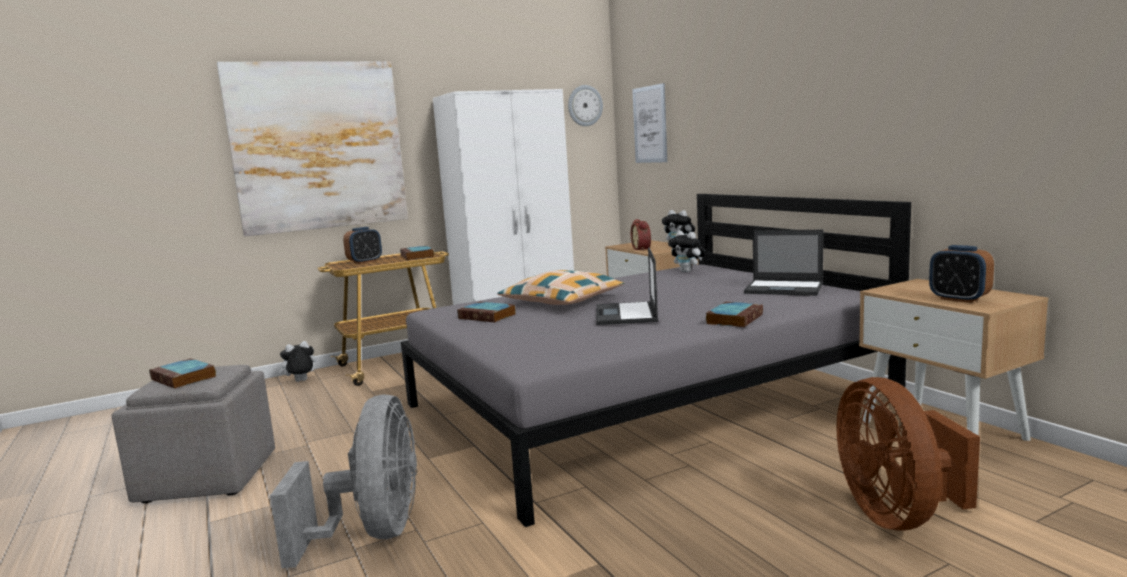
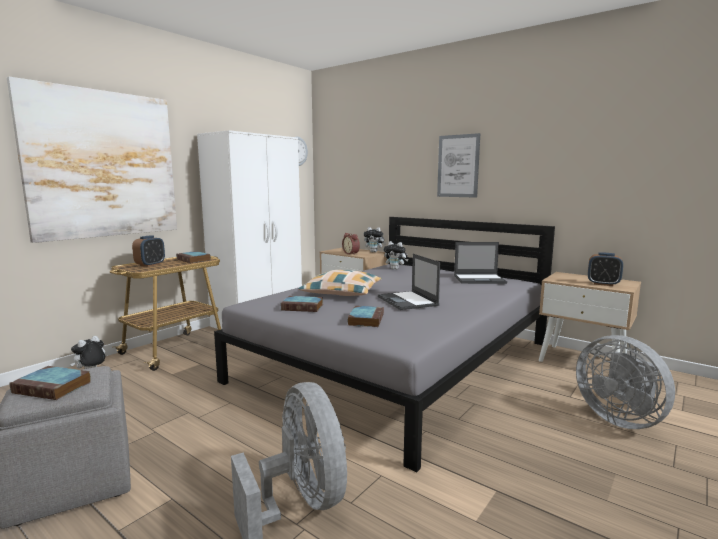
camera: 25 degrees left, 0 degrees up
picture [632,83,667,163] -> picture moved to [437,133,480,198]
book [706,302,763,327] -> book moved to [347,306,384,327]
brown fan [836,377,980,531] -> grey fan [576,335,675,429]

